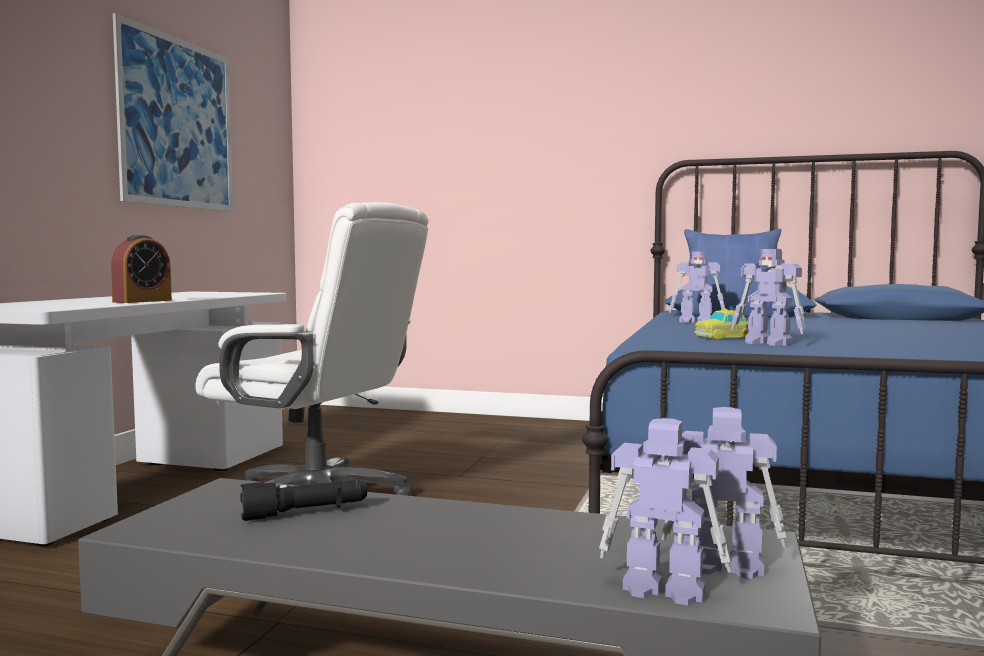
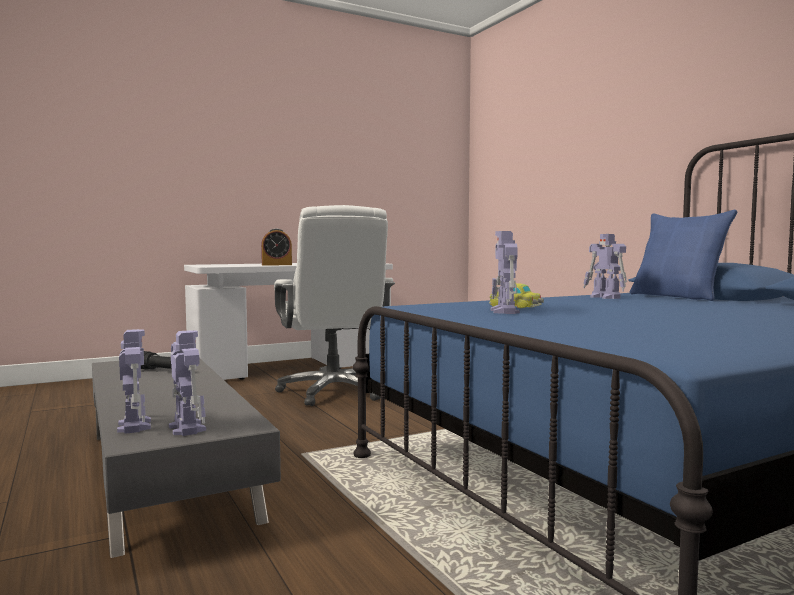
camera: 45 degrees right, 0 degrees up
picture [113,13,233,211] -> none

